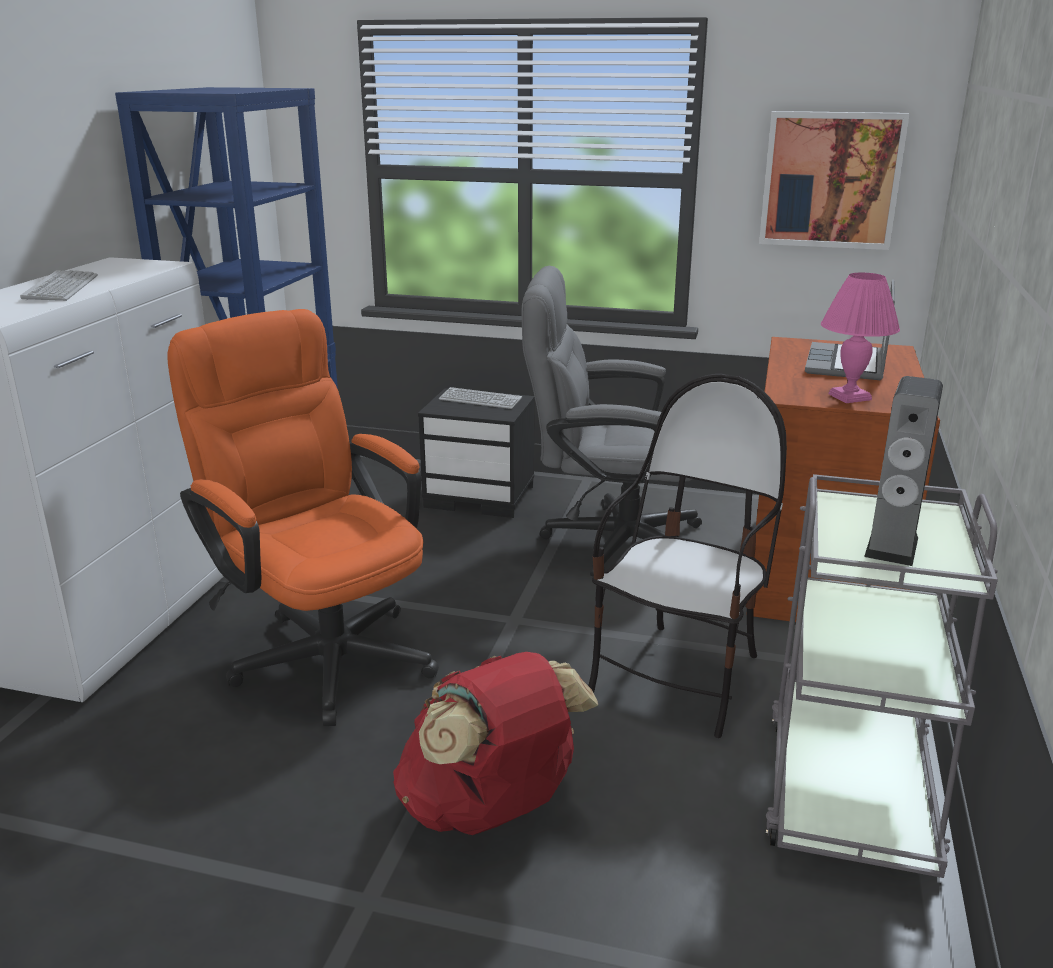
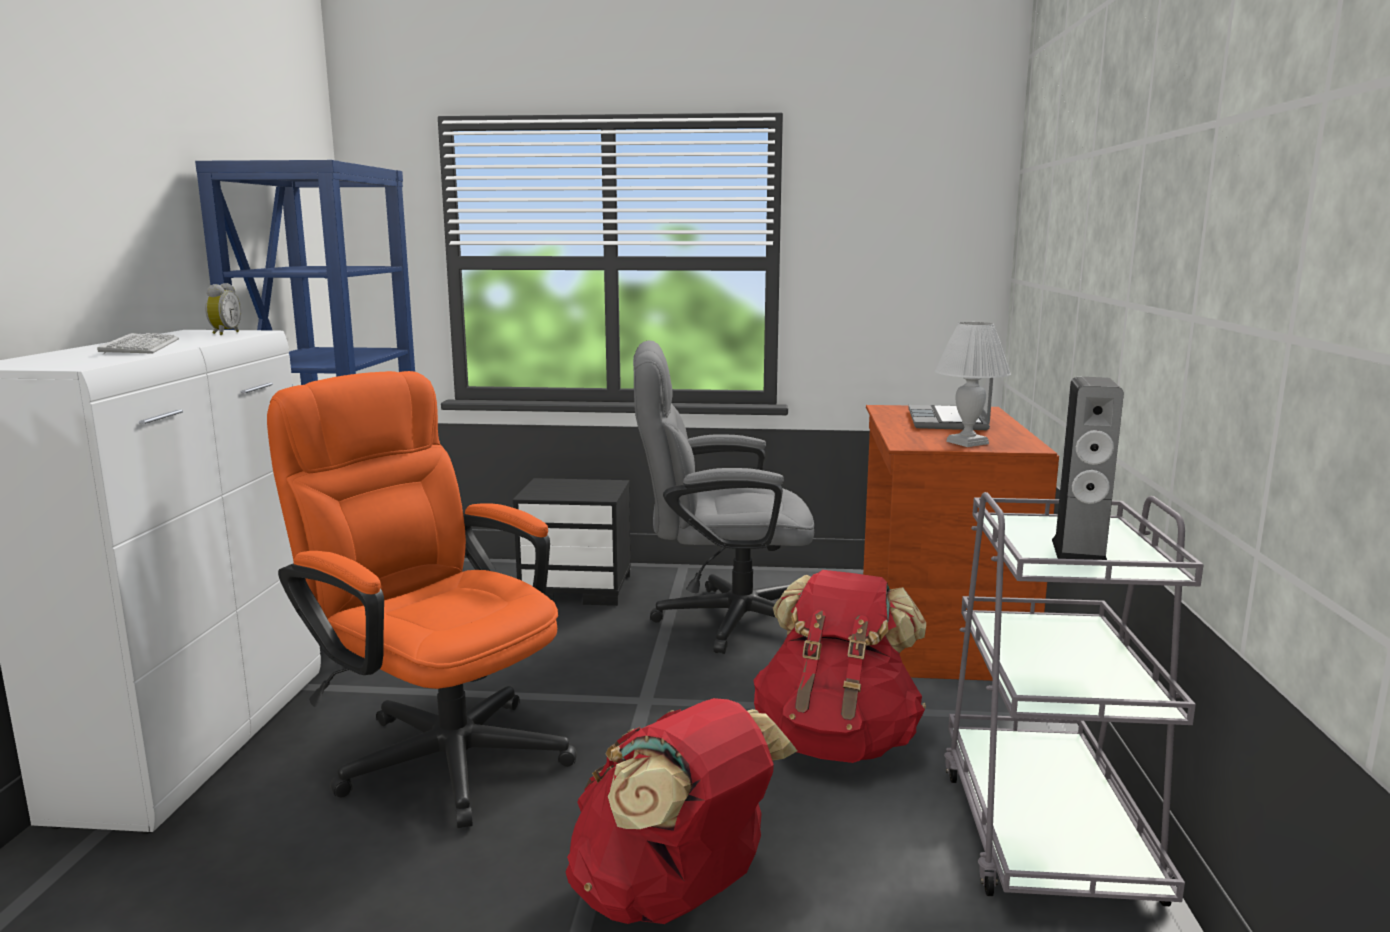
camera: 10 degrees left, 10 degrees down
keyboard [439,387,522,409] -> none
chair [588,374,787,738] -> red backpack [754,570,926,763]
picture [759,111,910,250] -> none
pink table lamp [821,272,900,403] -> white table lamp [935,322,1011,447]
none -> alarm clock [205,283,241,335]

